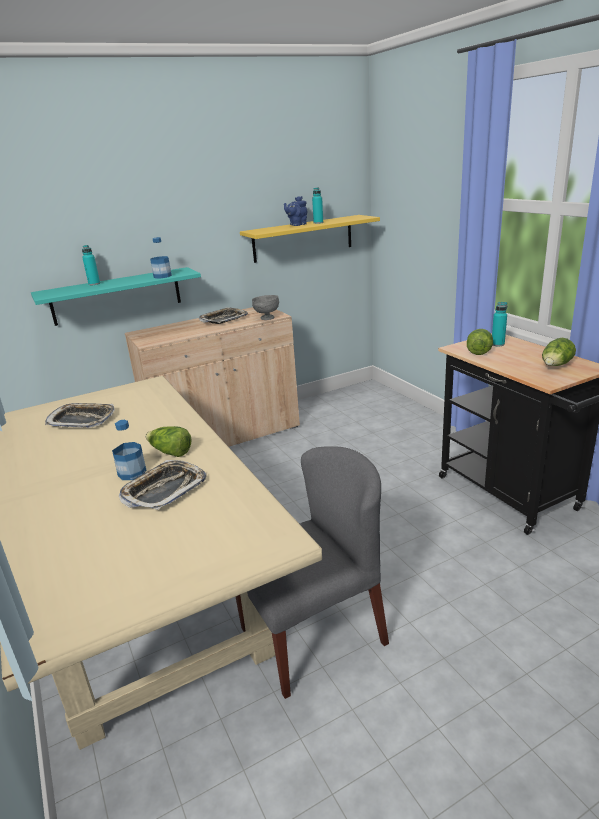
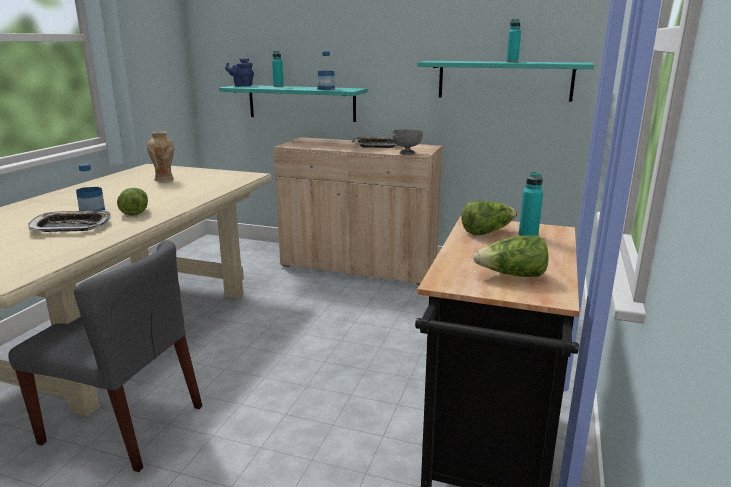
camera: 45 degrees right, 5 degrees down
tray [45,403,115,428] -> vase [147,131,174,182]
yellow shelf [240,215,380,263] -> turquoise shelf [417,61,594,102]
blue teapot [284,196,307,226] -> blue teapot moved to [225,58,254,86]

